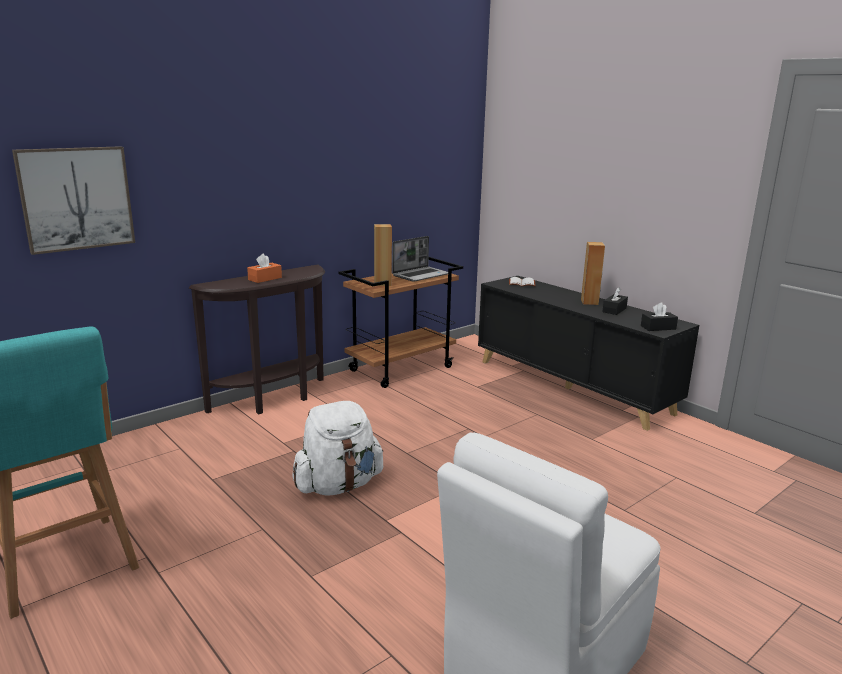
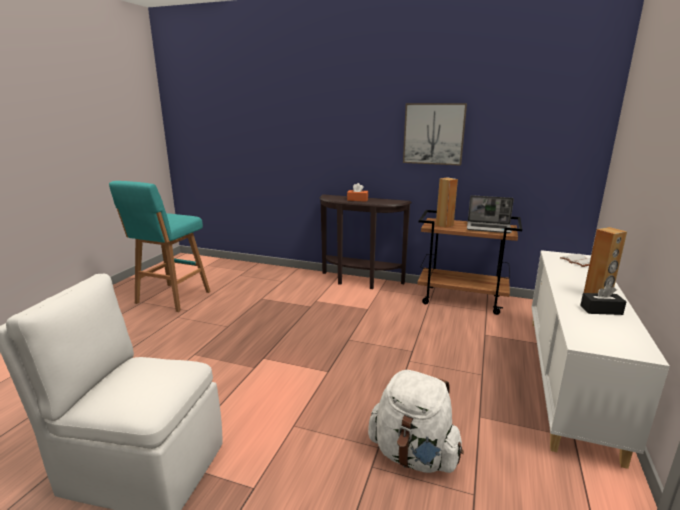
camera: 60 degrees right, 0 degrees up
picture [12,146,135,255] -> picture moved to [403,103,467,166]
white backpack [292,401,383,496] -> white backpack moved to [368,370,464,473]
black cabinet [478,276,699,431] -> white cabinet [531,250,670,469]
black tissue box [641,302,678,331] -> none

